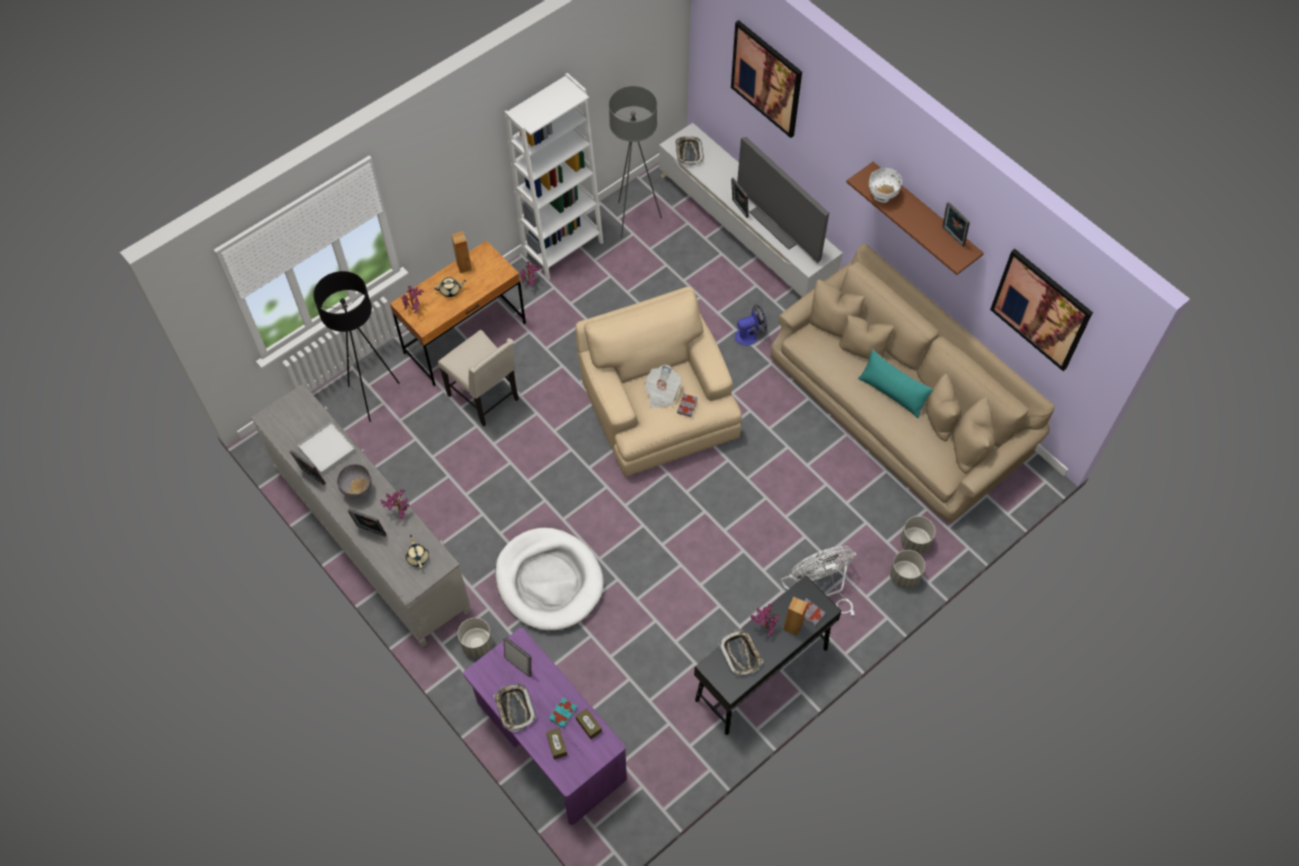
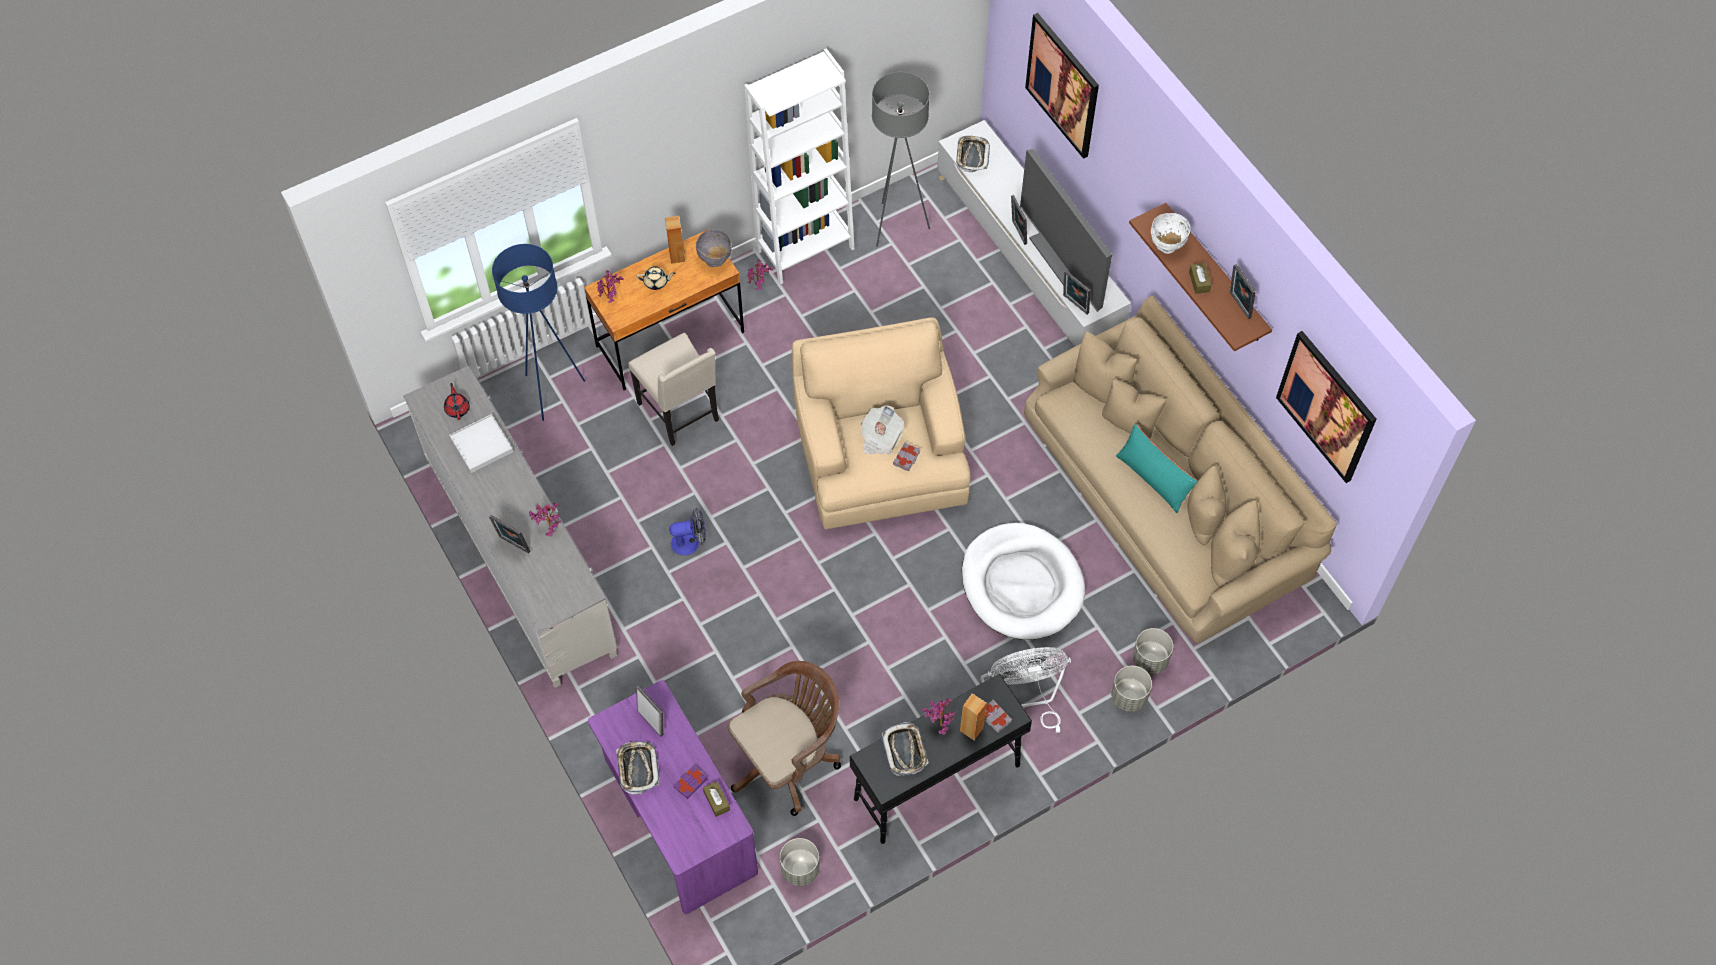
camera: 10 degrees right, 0 degrees up
picture frame [290,450,326,485] -> picture frame moved to [1063,271,1090,314]
black floor lamp [313,271,400,422] -> blue floor lamp [492,244,585,421]
grey bowl [337,464,372,499] -> grey bowl moved to [696,229,732,267]
beige teapot [405,535,429,569] -> none
grey planter [458,618,493,657] -> grey planter moved to [780,838,820,886]
white dog bed [495,528,604,631] -> white dog bed moved to [962,523,1085,640]
brown tissue box [546,728,567,759] -> brown tissue box moved to [1189,263,1211,294]
turquoise book [549,698,577,728] -> purple book [673,765,707,799]
fan [735,305,767,346] -> fan moved to [669,507,706,555]
none -> red teapot [444,383,470,420]
none -> brown office chair [728,661,841,816]

